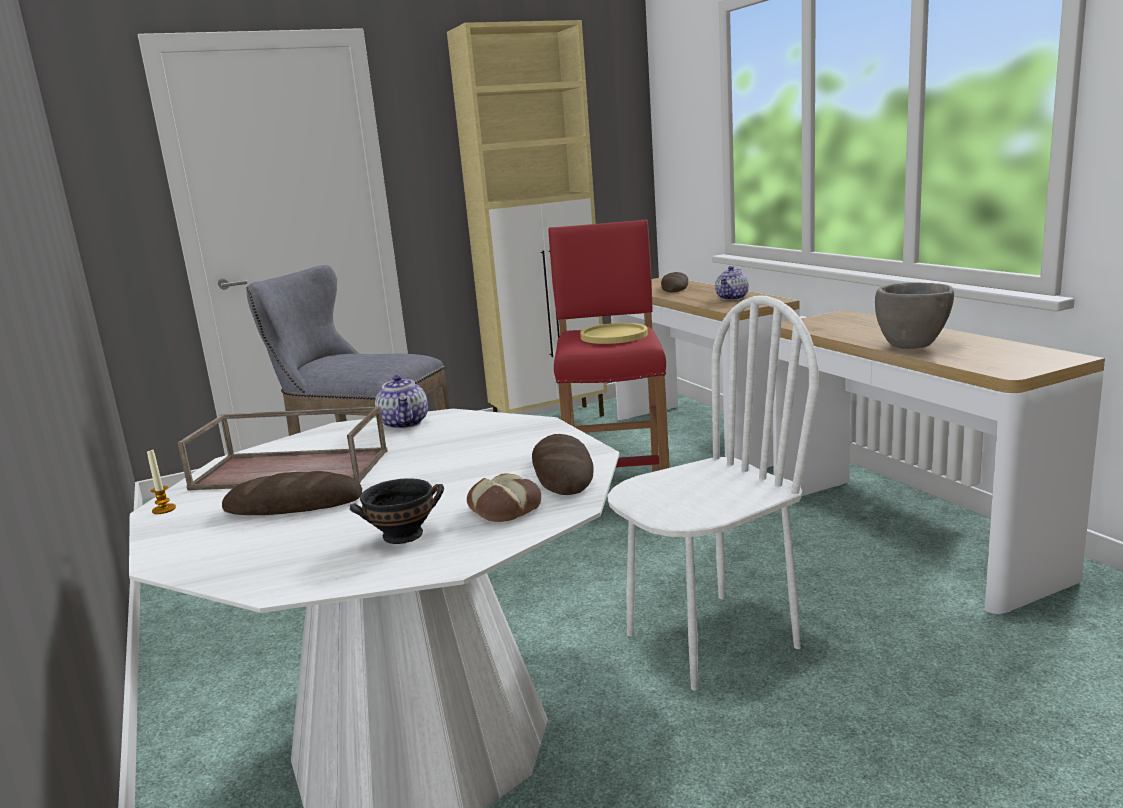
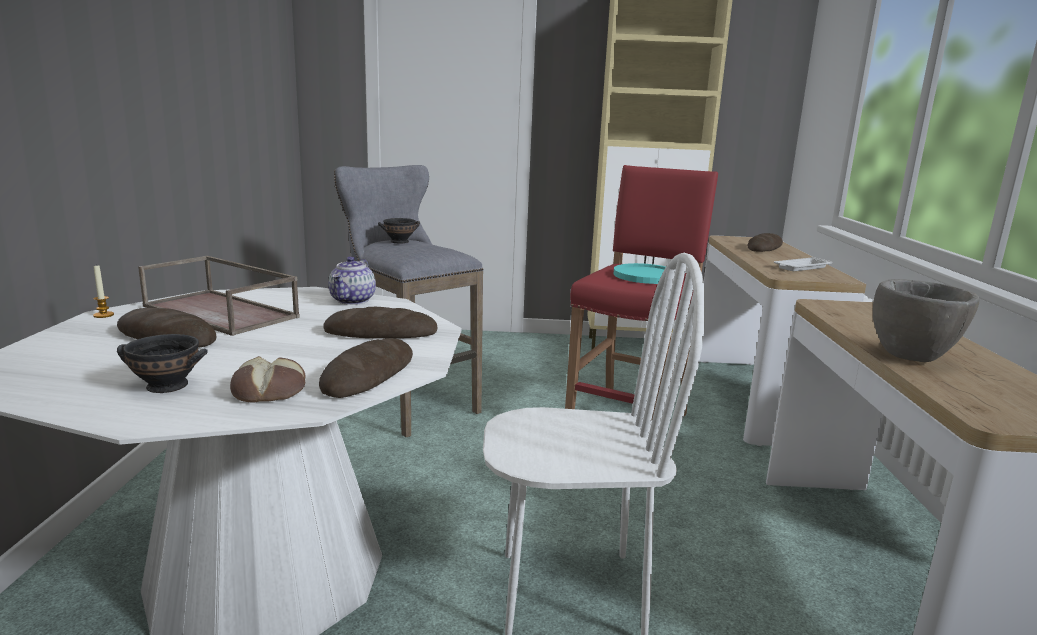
camera: 25 degrees right, 0 degrees up
yellow plate [580,323,648,344] -> turquoise plate [614,263,666,284]
teapot [715,266,749,300] -> white tray [774,257,833,271]
none -> bread [323,307,438,339]
none -> black bowl [378,218,420,243]

